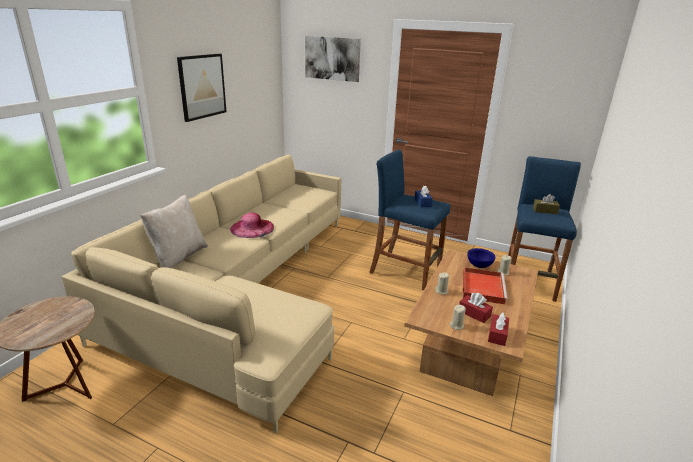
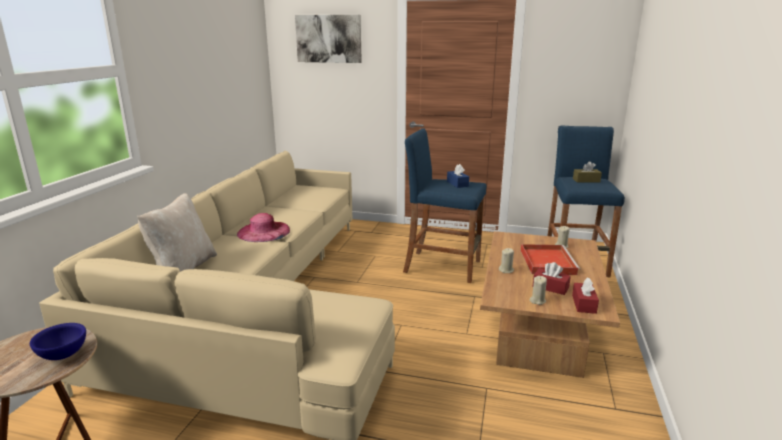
camera: 10 degrees left, 5 degrees down
picture [177,54,226,122] -> none
blue bowl [467,248,495,268] -> blue bowl moved to [30,323,86,360]

